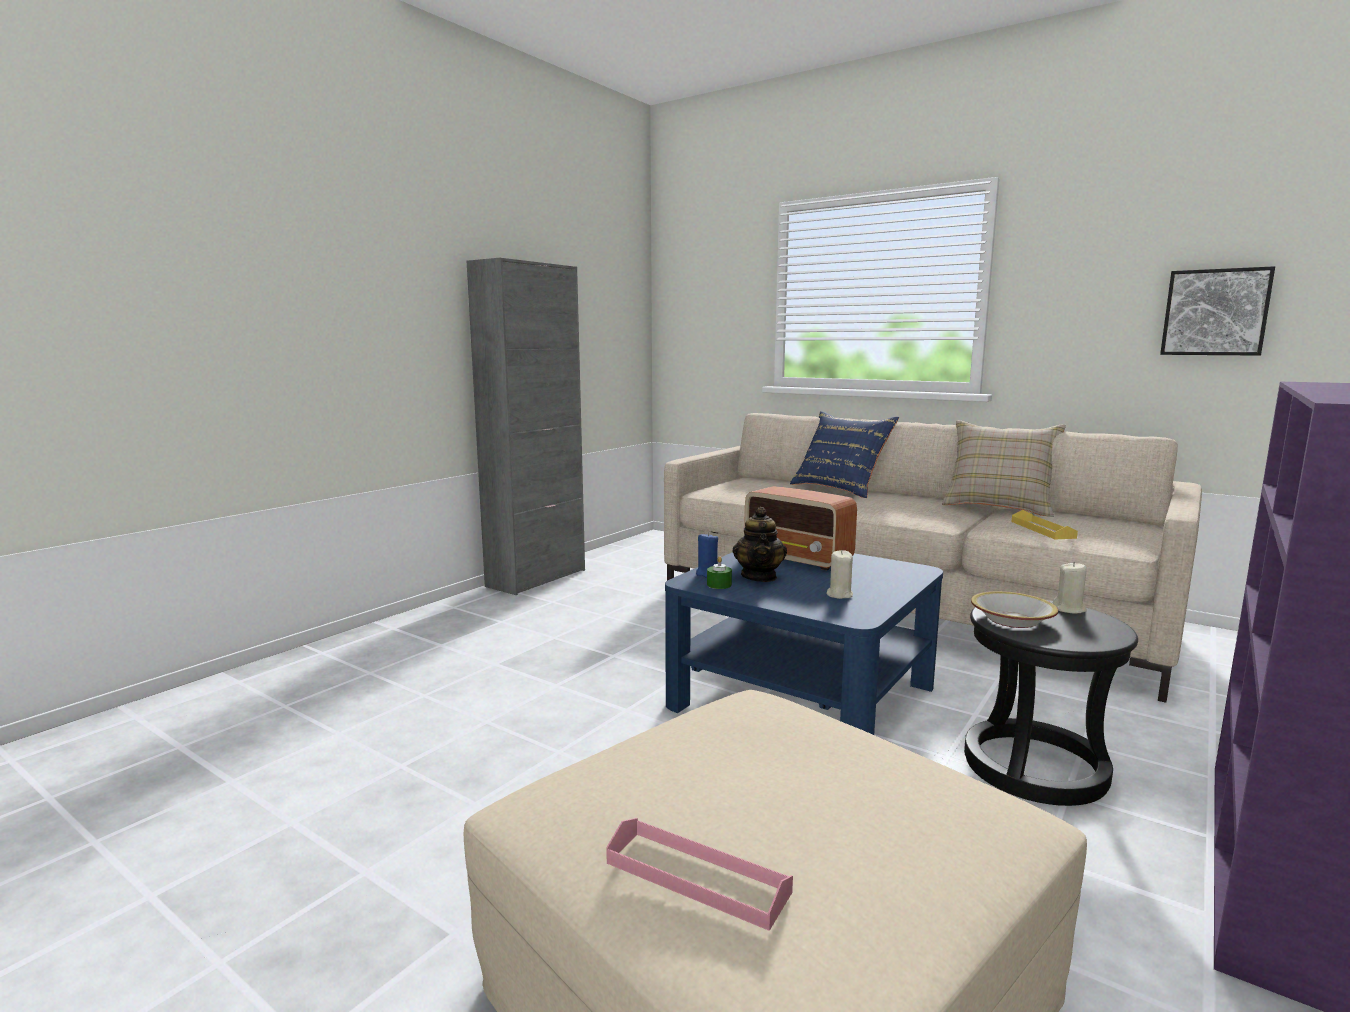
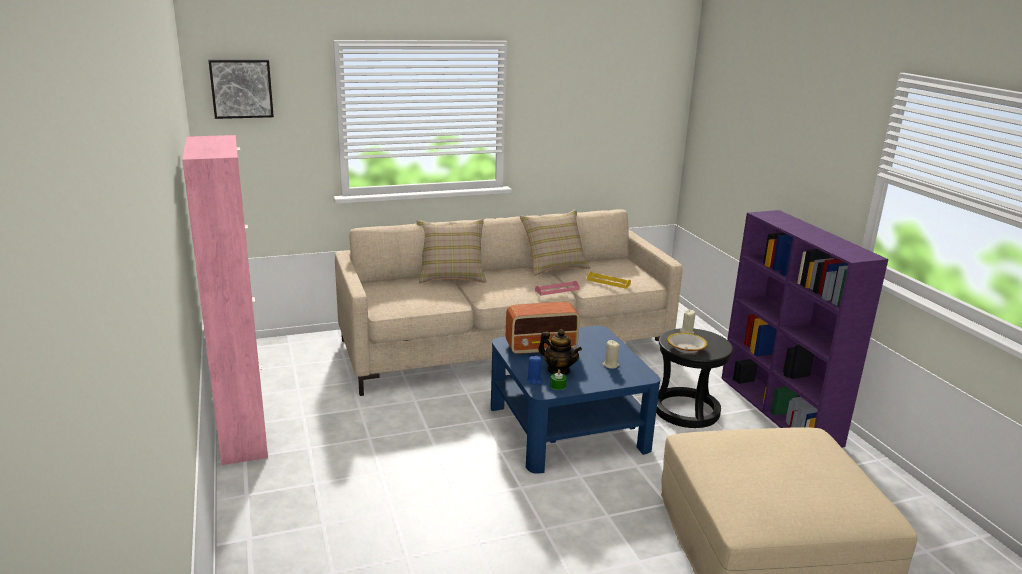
camera: 55 degrees left, 10 degrees up
grey cabinet [467,258,585,595] -> pink cabinet [182,135,268,465]
pink tray [606,818,793,931] -> pink tray moved to [535,281,580,296]
blue pillow [790,411,899,498] -> beige pillow [416,219,487,283]
picture [1160,266,1275,356] -> picture moved to [208,59,274,119]

